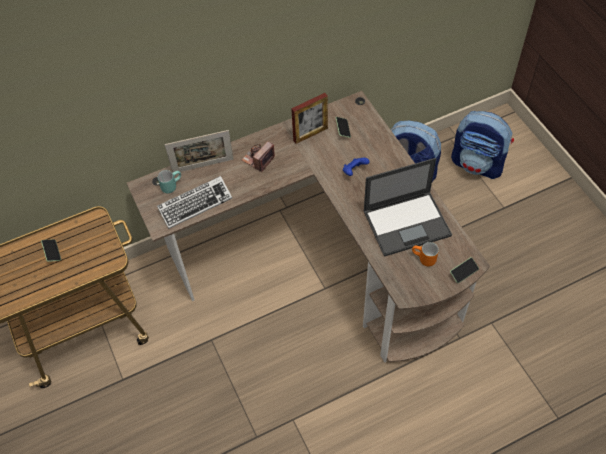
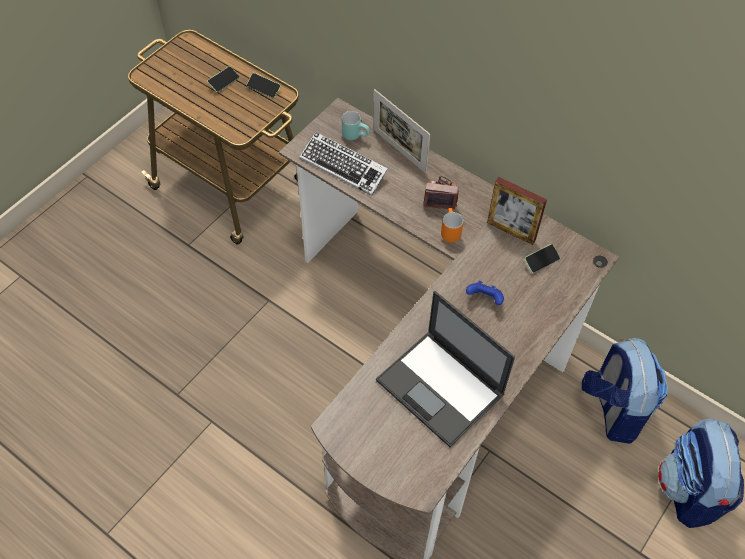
camera: 60 degrees right, 0 degrees up
orange mug [412,242,439,266] -> orange mug moved to [441,208,463,243]
phone [450,257,479,283] -> phone moved to [247,73,281,98]

